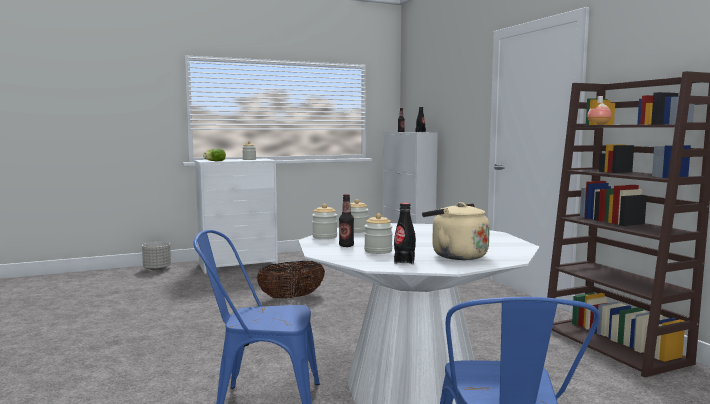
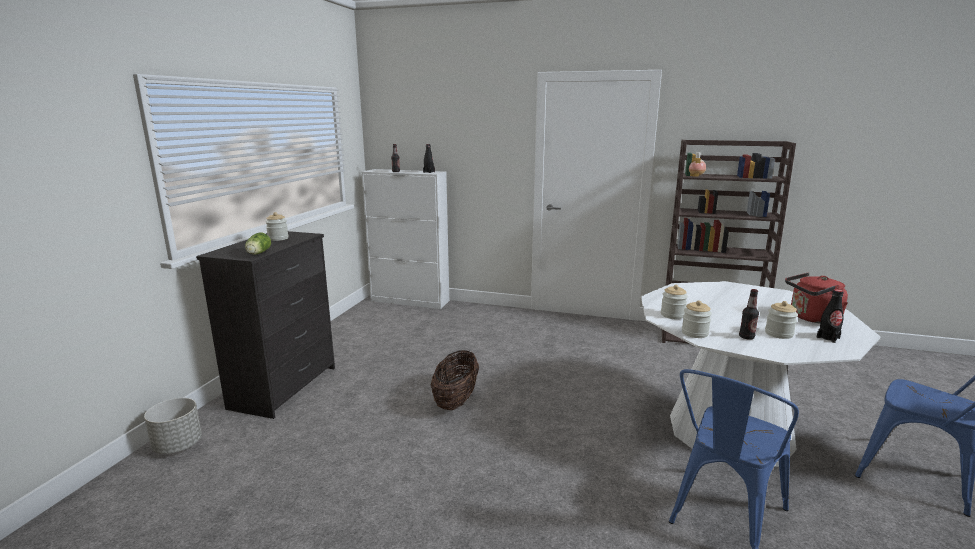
camera: 50 degrees left, 10 degrees up
white dresser [194,159,278,273] -> black dresser [196,231,335,419]
beige kettle [422,202,490,260] -> red kettle [785,273,848,323]

